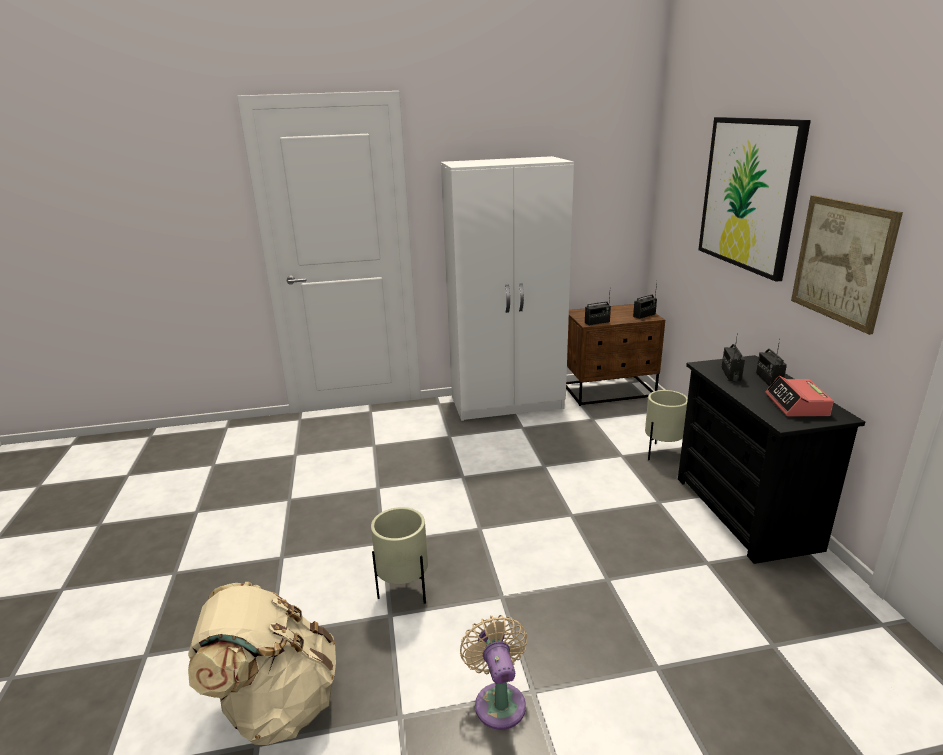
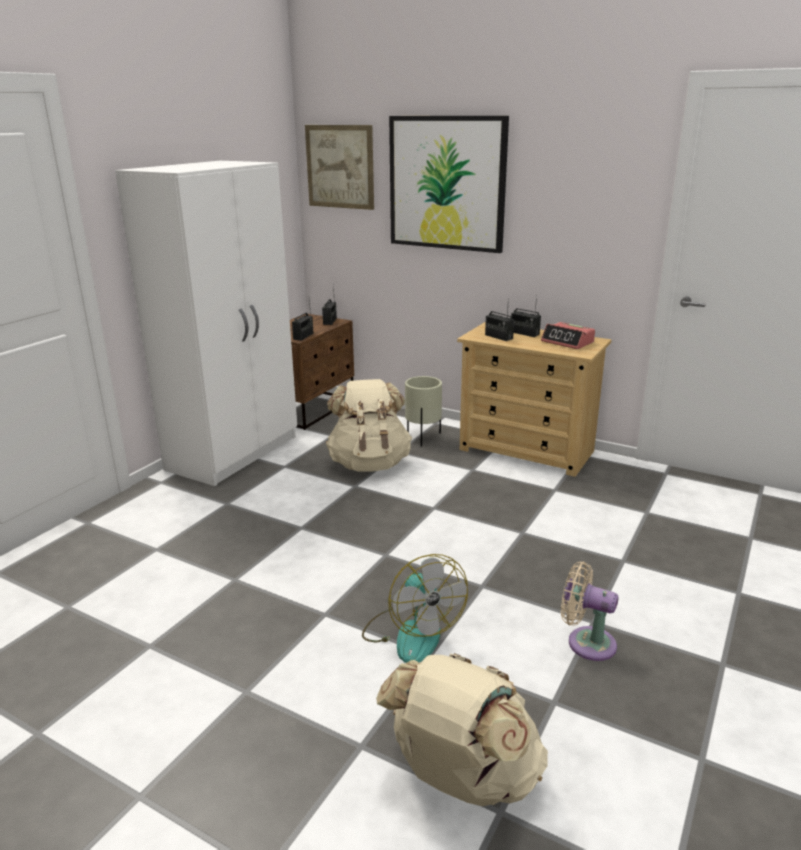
camera: 50 degrees left, 0 degrees up
beige planter [371,507,428,604] -> fan [362,554,468,663]
black dresser [678,355,865,564] -> beige dresser [457,322,612,477]
picture [791,195,903,335] -> picture moved to [305,125,374,210]
none -> beige backpack [326,379,412,472]

